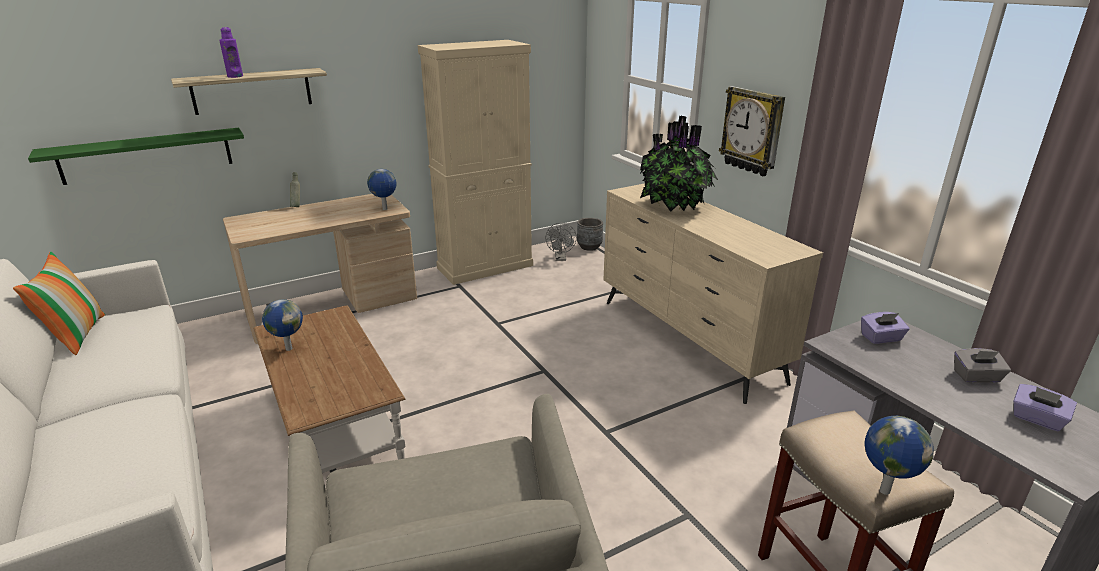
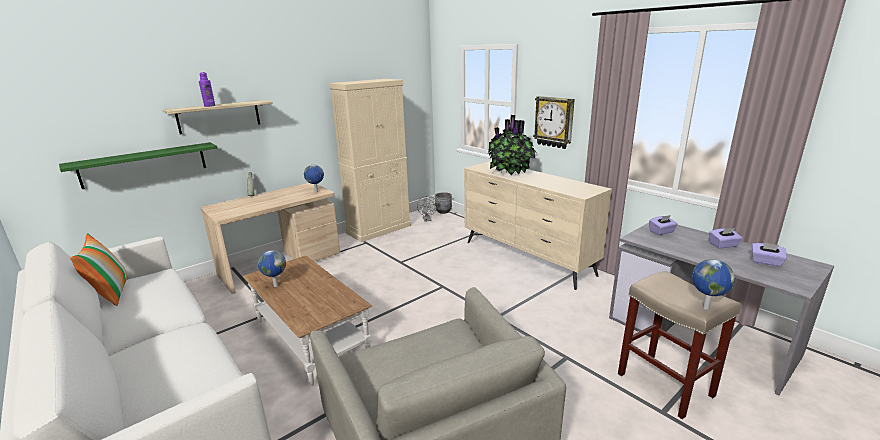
camera: 10 degrees left, 5 degrees down
grey tissue box [954,348,1011,383] -> purple tissue box [709,228,743,249]

